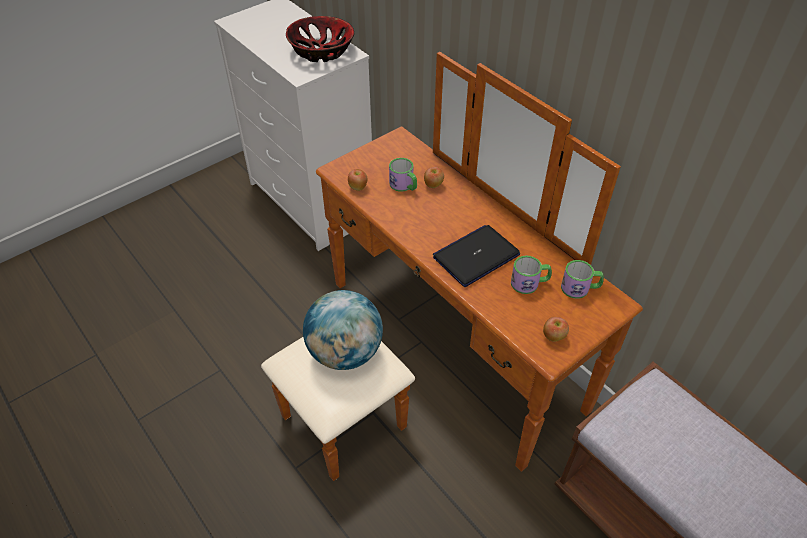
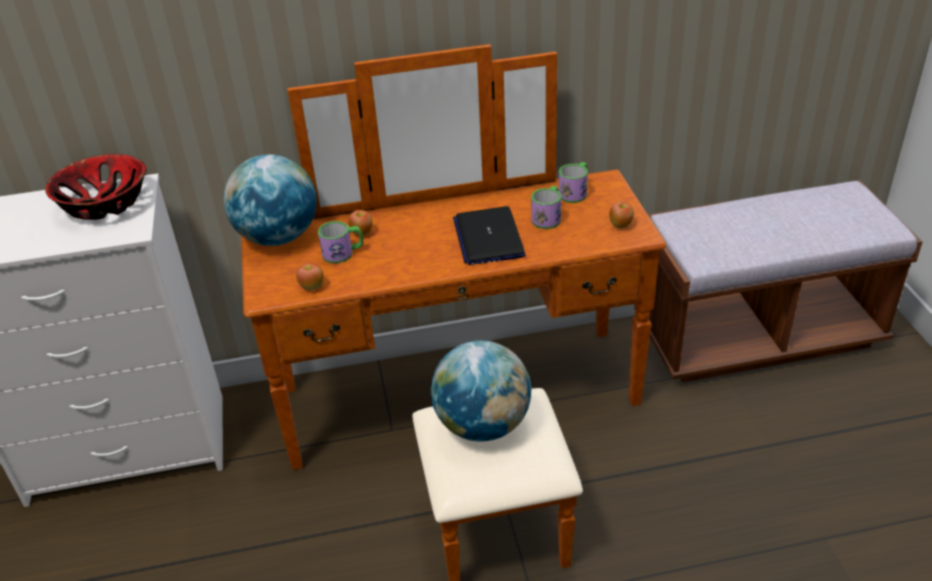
camera: 60 degrees left, 10 degrees down
none -> globe [224,154,317,246]

